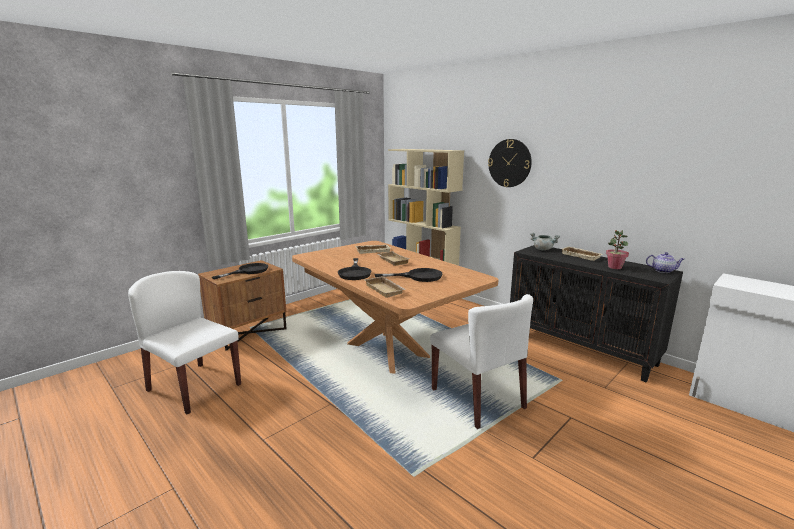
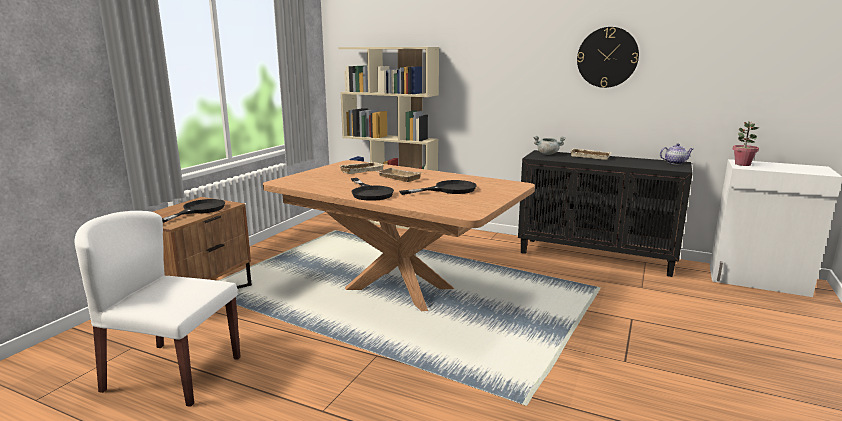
camera: 20 degrees left, 0 degrees up
beige tray [364,276,406,298] -> none
white chair [430,294,533,429] -> none
wall clock [488,139,532,187] -> wall clock moved to [577,27,639,88]
potted plant [606,230,629,269] -> potted plant moved to [733,121,759,166]

